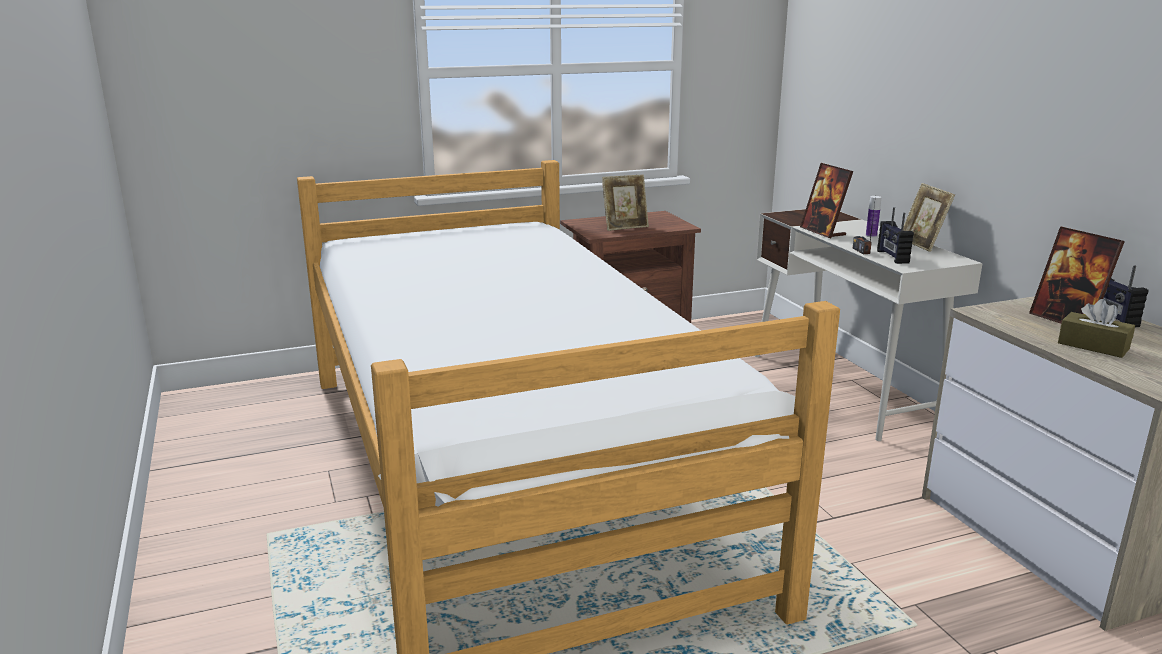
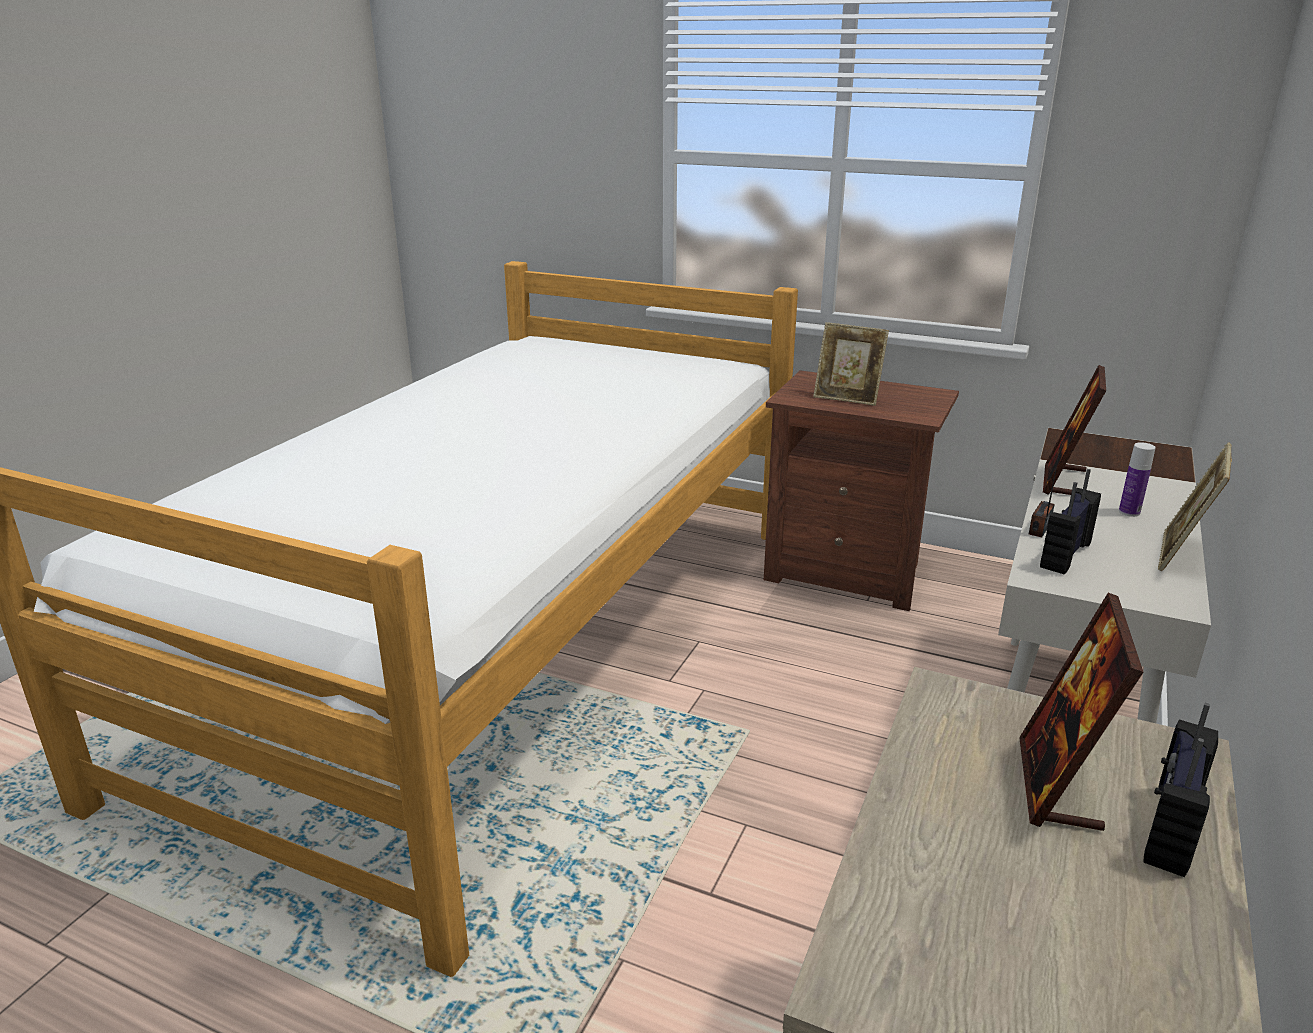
camera: 45 degrees right, 5 degrees up
brown tissue box [1058,299,1135,358] -> none

